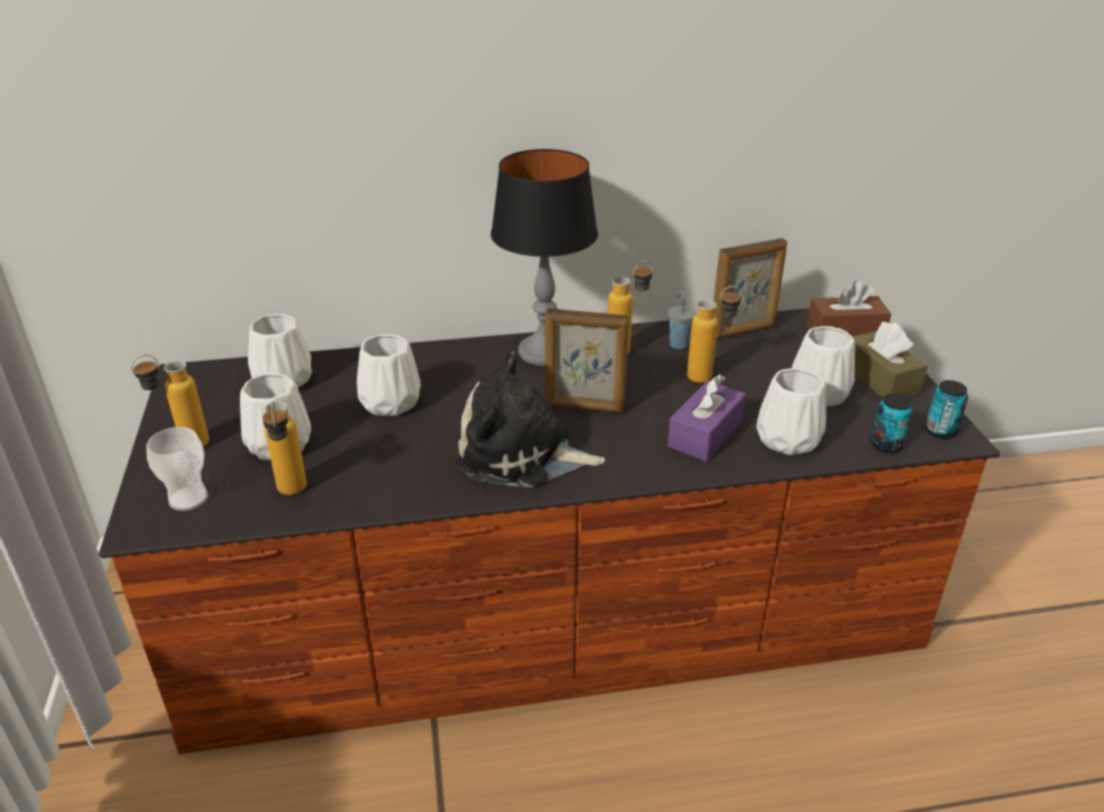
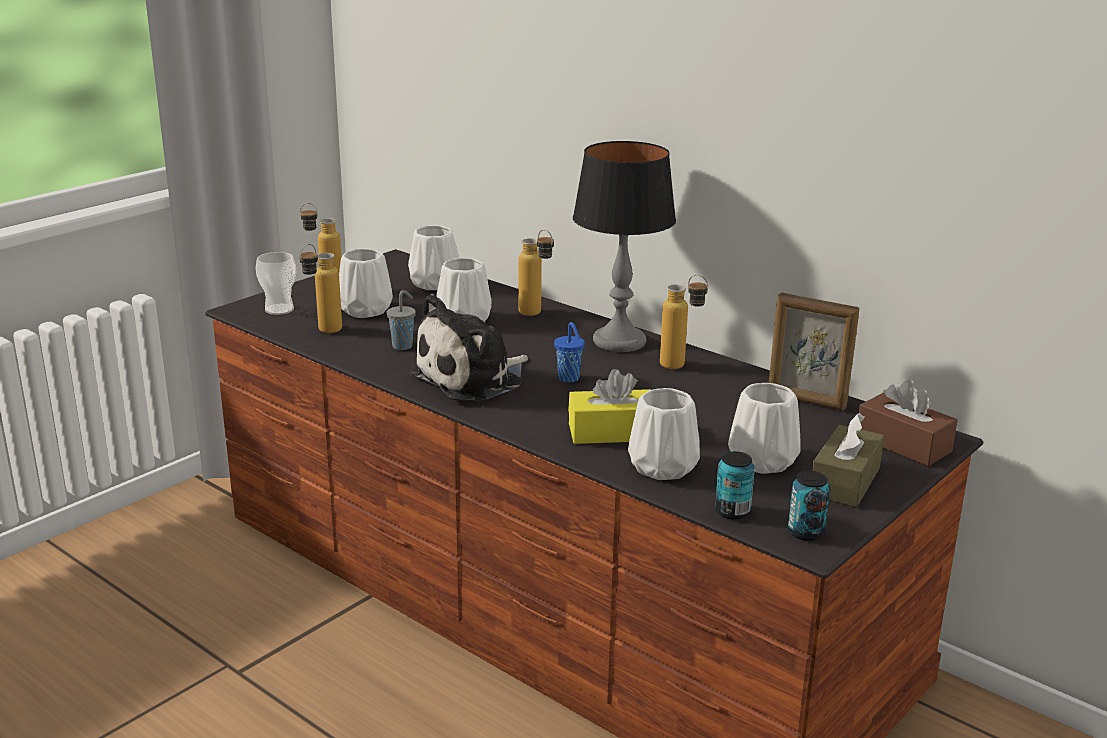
camera: 50 degrees right, 10 degrees down
plush toy [456,351,605,488] -> plush toy turned 105 degrees counterclockwise [410,294,528,401]
picture frame [545,308,629,413] -> blue cup [554,322,585,382]
grey cup [668,291,697,349] -> grey cup moved to [387,290,416,350]
purple tissue box [668,374,746,461] -> yellow tissue box [568,369,650,444]
bottle [687,286,743,383] -> bottle moved to [519,229,554,316]

